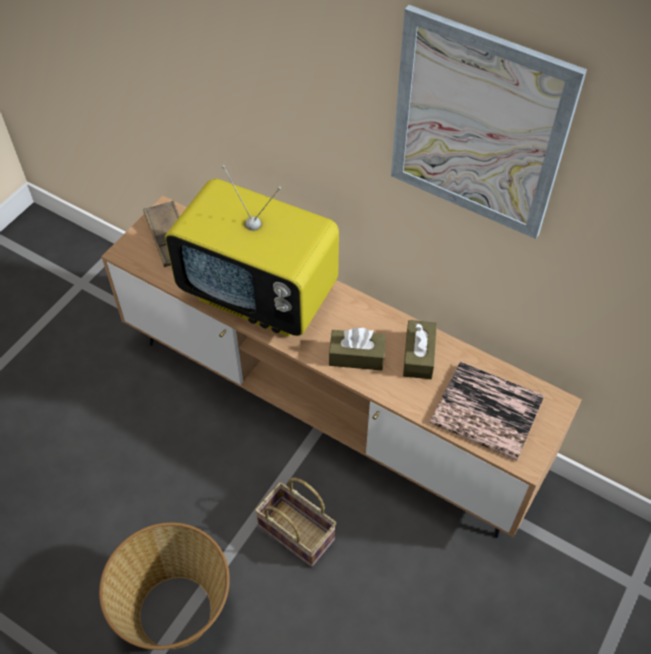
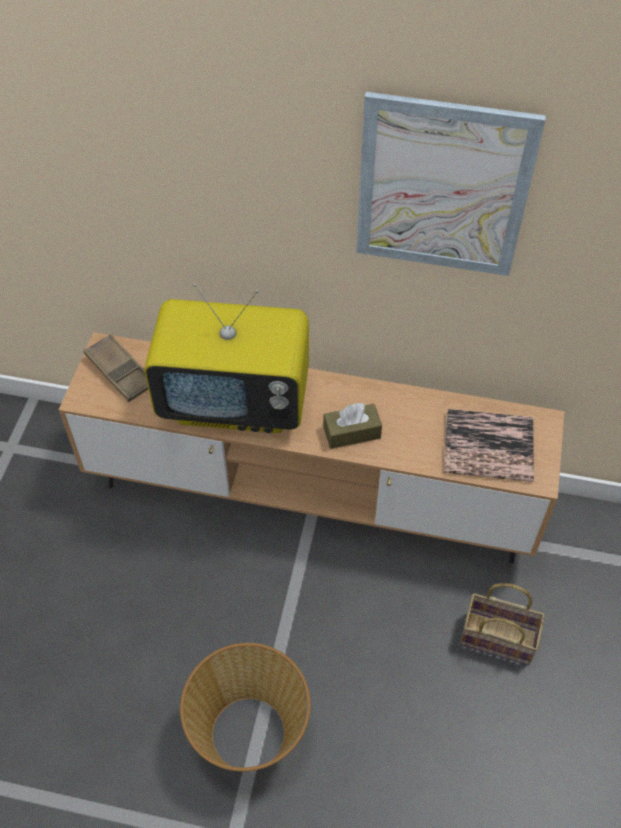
camera: 20 degrees left, 0 degrees up
basket [255,478,336,567] -> basket moved to [460,583,545,665]
brown tissue box [403,320,437,379] -> none

